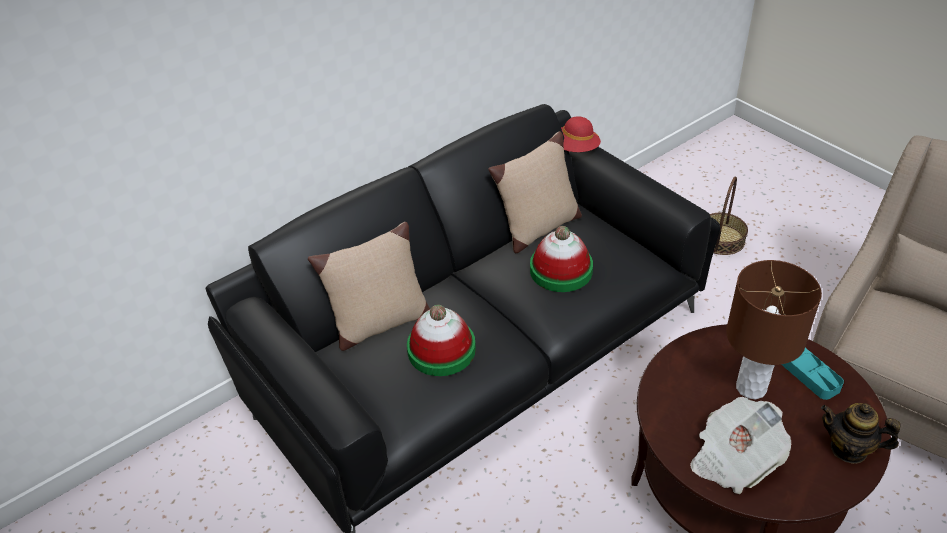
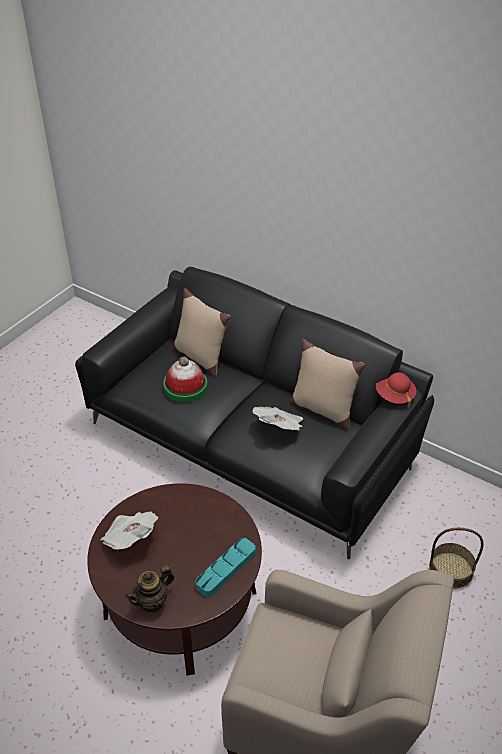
camera: 70 degrees right, 0 degrees up
hat [530,226,593,292] -> newspaper [252,407,303,430]
brown table lamp [726,260,822,399] -> none
teapot [821,403,901,464] -> teapot turned 135 degrees counterclockwise [125,565,174,614]

